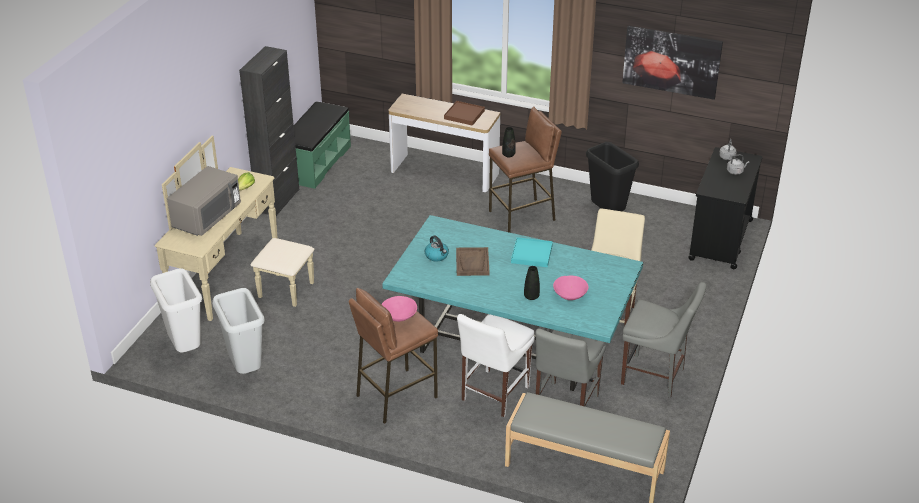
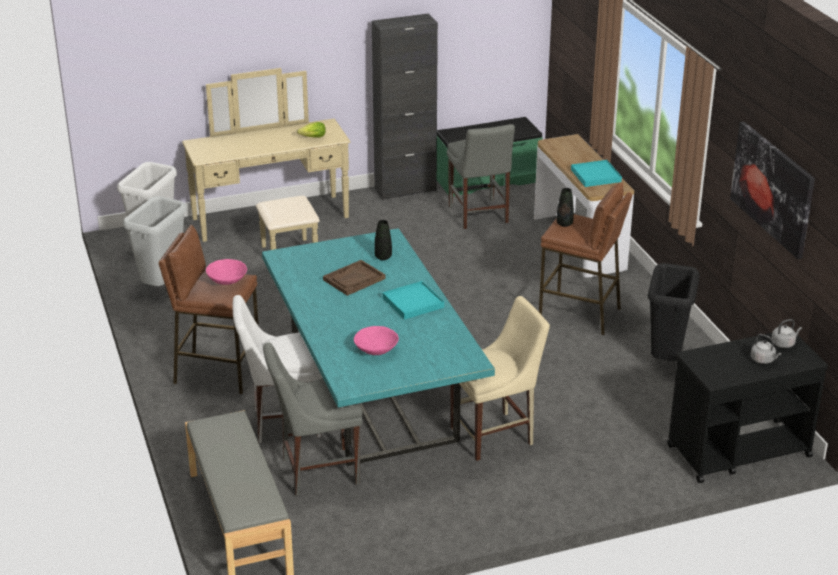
camera: 50 degrees right, 5 degrees down
grey microwave [167,166,241,236] -> none
kettle [425,235,449,261] -> none
brown tray [444,101,485,126] -> turquoise tray [571,160,622,187]
black vase [524,266,540,300] -> black vase moved to [374,220,392,260]
grey chair [621,282,706,398] -> grey chair moved to [447,124,515,229]

